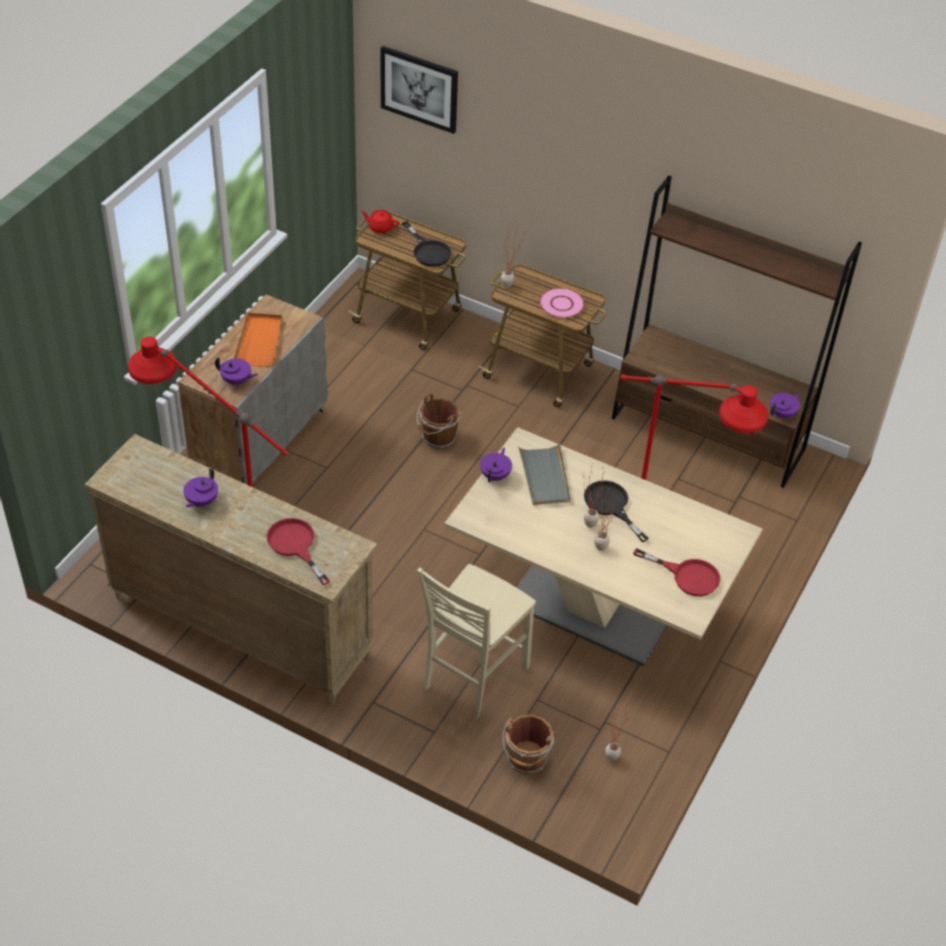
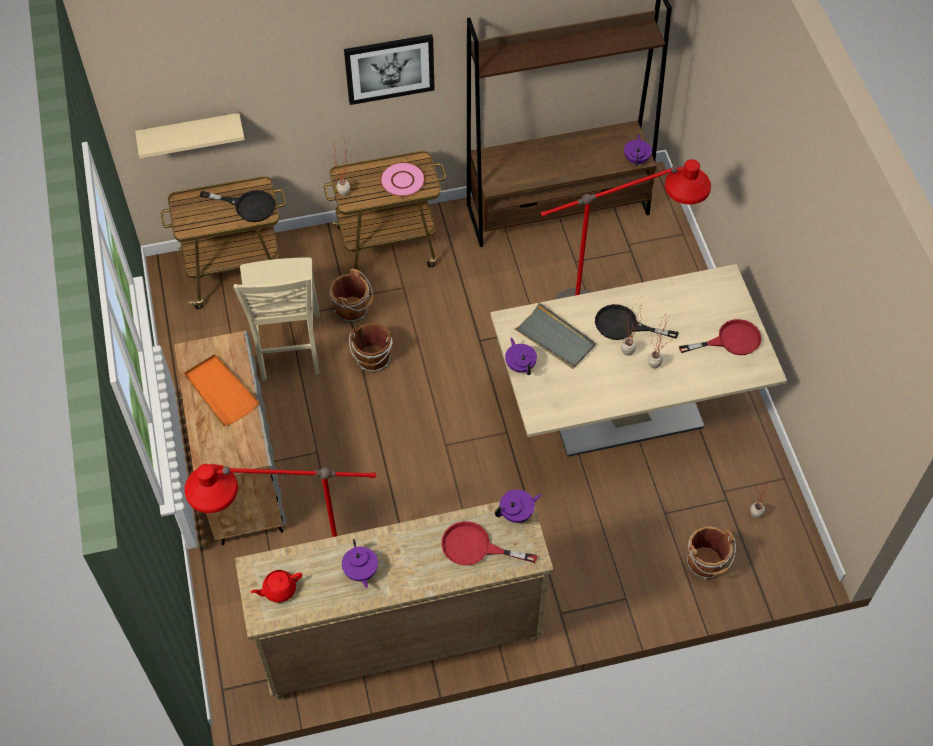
camera: 40 degrees left, 10 degrees up
purple teapot [215,357,258,386] -> purple teapot moved to [495,490,542,523]
red teapot [361,210,399,233] -> red teapot moved to [251,570,302,603]
picture [380,46,458,134] -> picture moved to [344,34,435,105]
beige chair [417,564,536,720] -> beige chair moved to [233,257,320,381]
none -> beige shelf [135,113,245,158]
none -> brown bucket [330,269,374,323]

